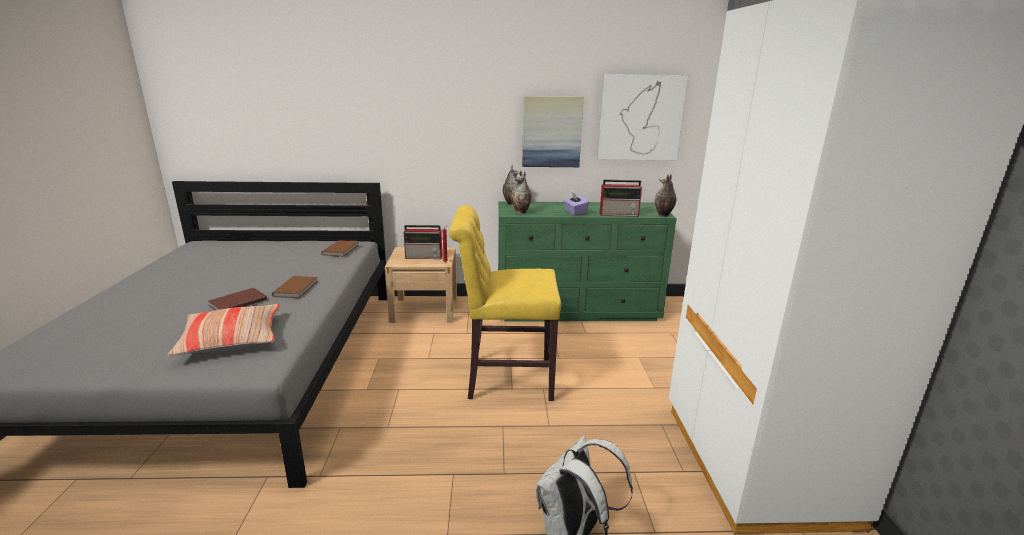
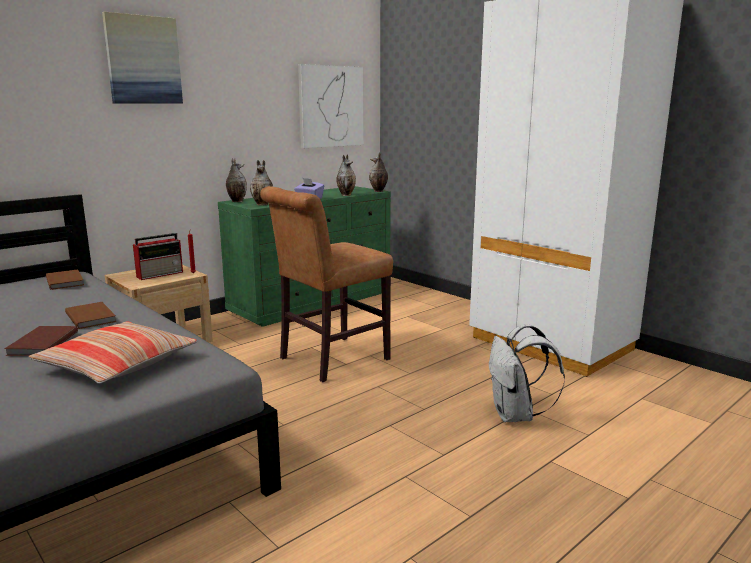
camera: 40 degrees left, 5 degrees down
yellow chair [449,205,561,401] -> brown chair [260,186,393,382]
picture [522,96,584,167] -> picture moved to [102,12,183,103]
radio [600,180,642,217] -> vase [336,155,356,196]

